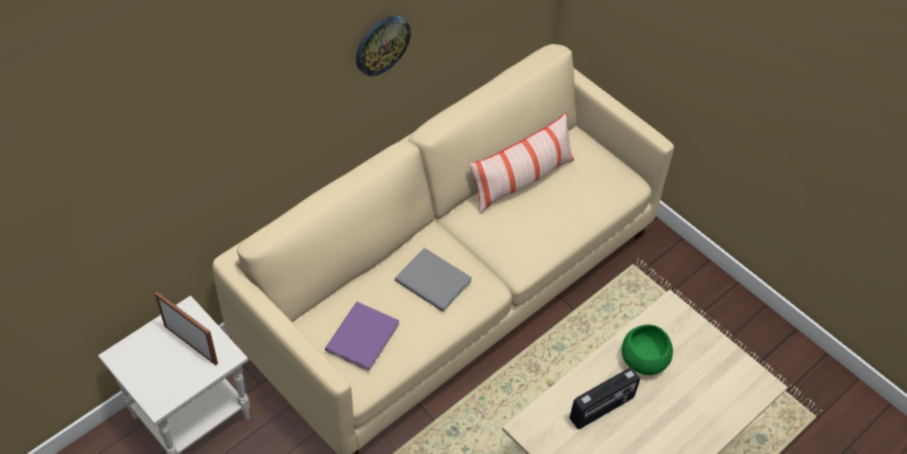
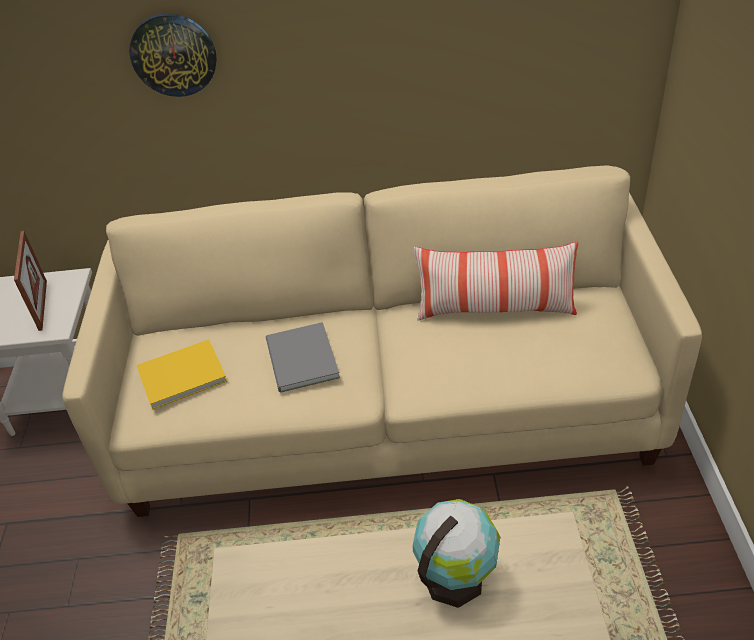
camera: 45 degrees right, 10 degrees down
purple book [325,302,399,371] -> yellow book [137,340,227,409]
wall clock [356,15,411,76] -> wall clock moved to [129,13,217,97]
radio [570,367,640,429] -> none
green bowl [622,325,673,375] -> globe [413,499,500,608]

